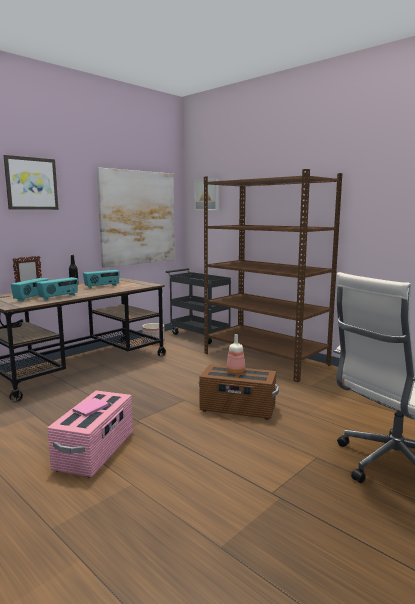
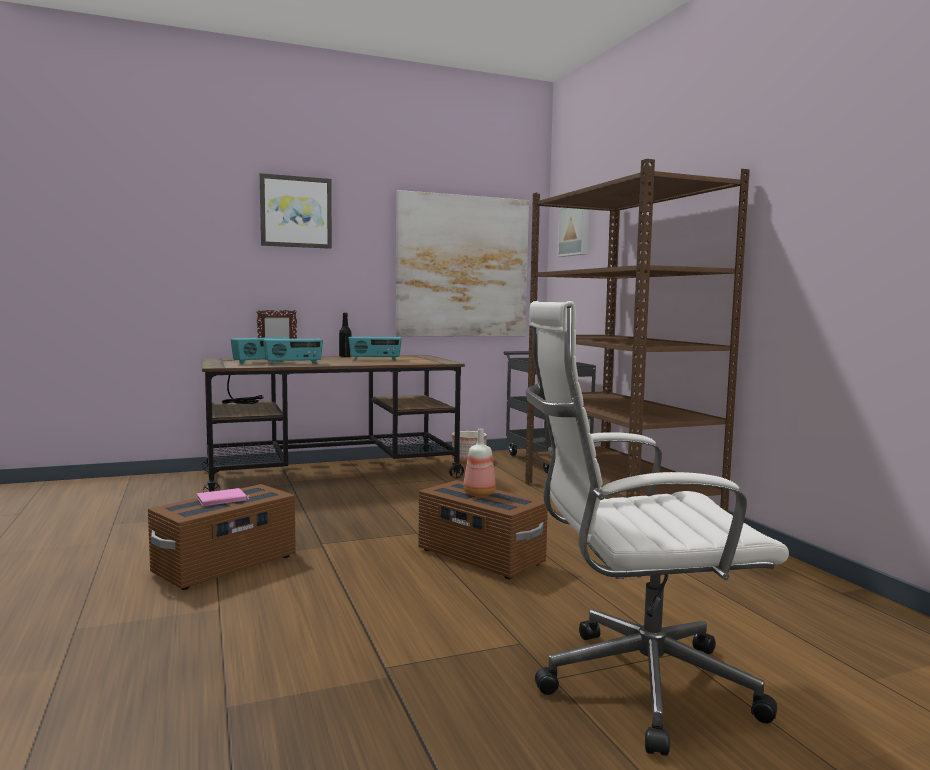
camera: 25 degrees right, 5 degrees down
pink storage box [48,391,133,477] -> brown storage box [148,484,296,590]

